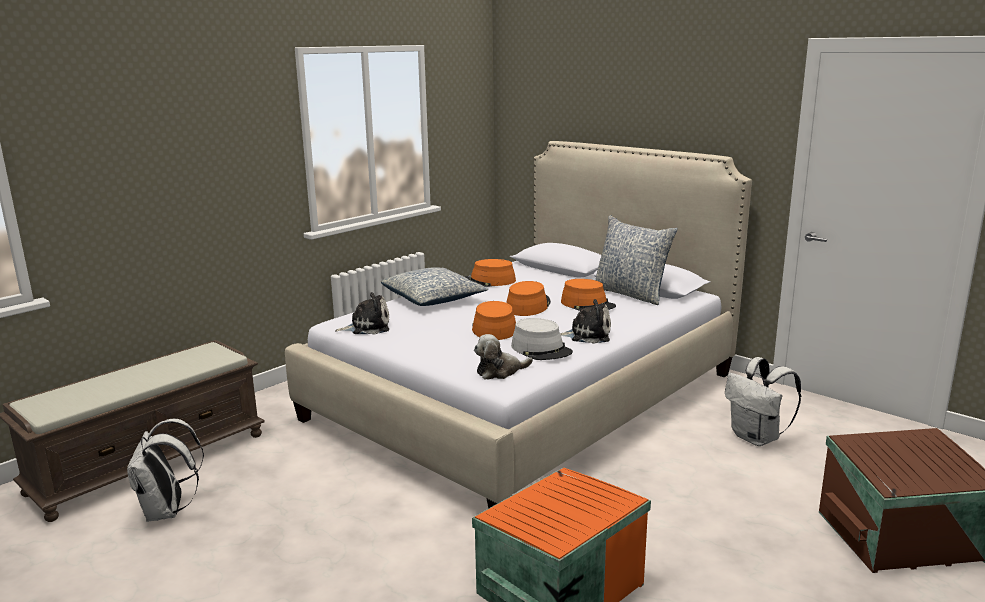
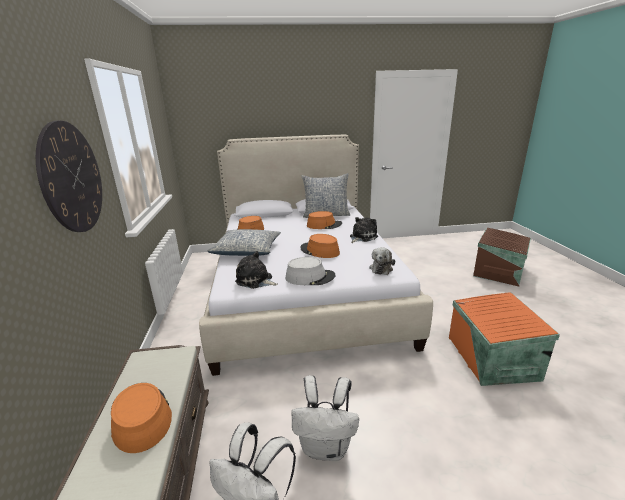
camera: 50 degrees left, 5 degrees up
plush toy [335,292,389,334] -> plush toy turned 90 degrees counterclockwise [235,251,278,289]
orange hat [506,281,551,316] -> orange hat moved to [111,383,172,453]
grey hat [511,318,573,360] -> grey hat moved to [286,257,336,285]
white backpack [725,357,801,446] -> white backpack moved to [291,375,359,461]
none -> wall clock [36,120,102,232]

